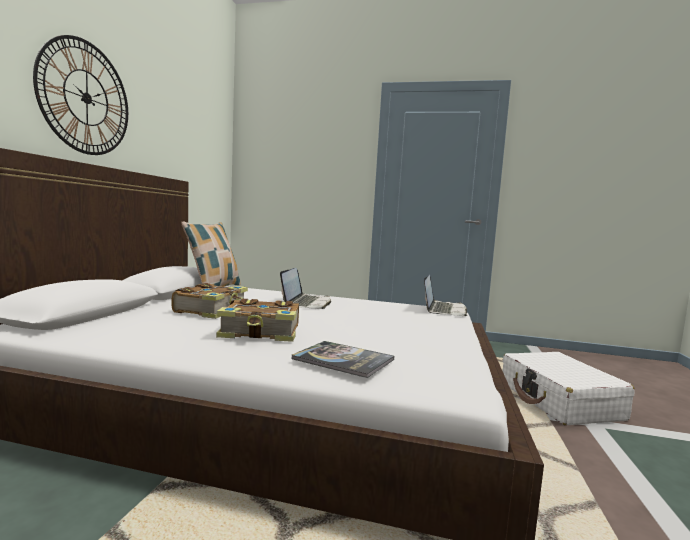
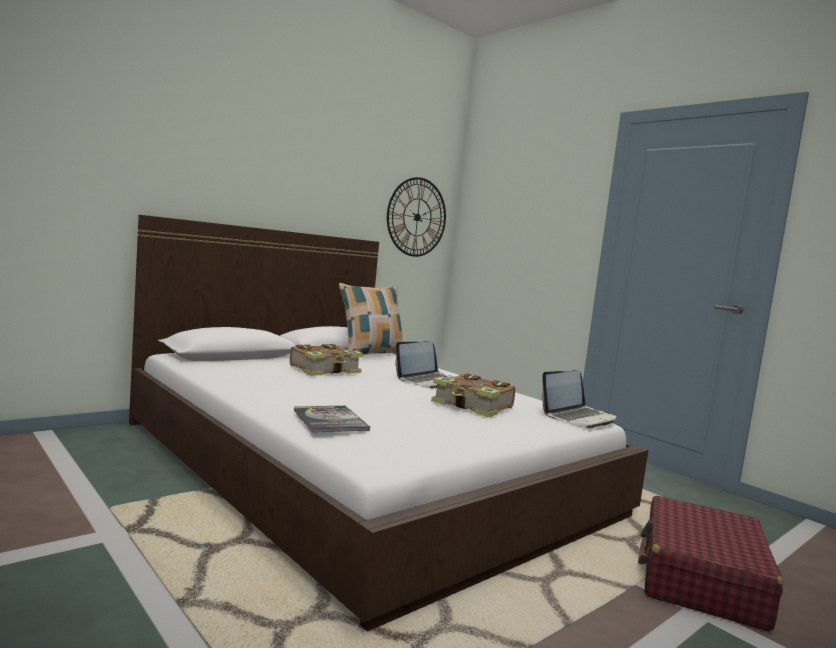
camera: 35 degrees right, 0 degrees up
wall clock [33,35,128,155] -> wall clock moved to [387,177,446,257]
book [216,299,299,342] -> book moved to [431,373,515,417]
white suitcase [502,352,635,425] -> red suitcase [638,496,783,631]

